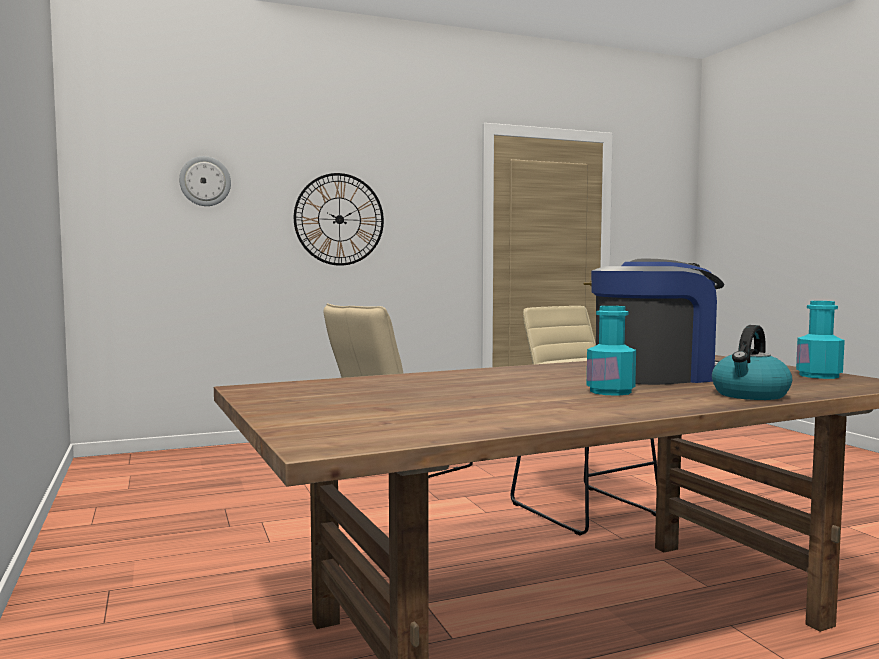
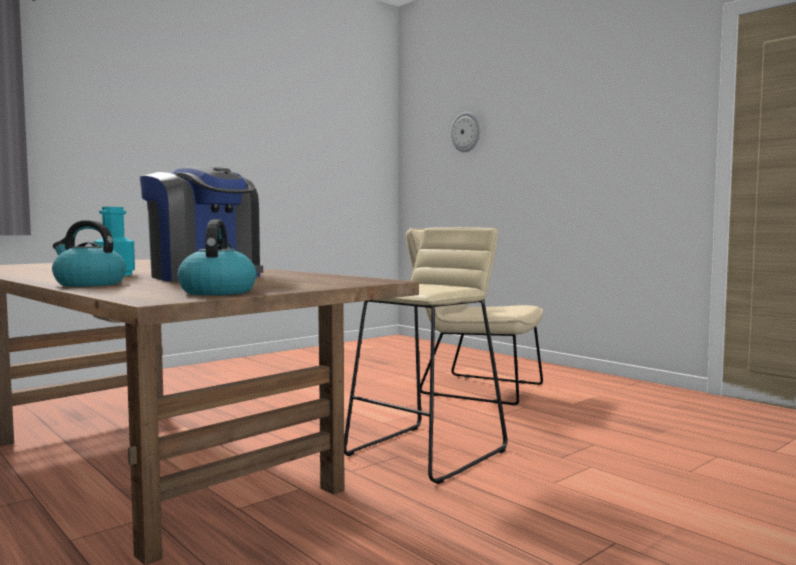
camera: 70 degrees right, 0 degrees up
wall clock [294,173,384,266] -> none
turquoise bottle [796,301,845,379] -> kettle [177,219,256,295]

